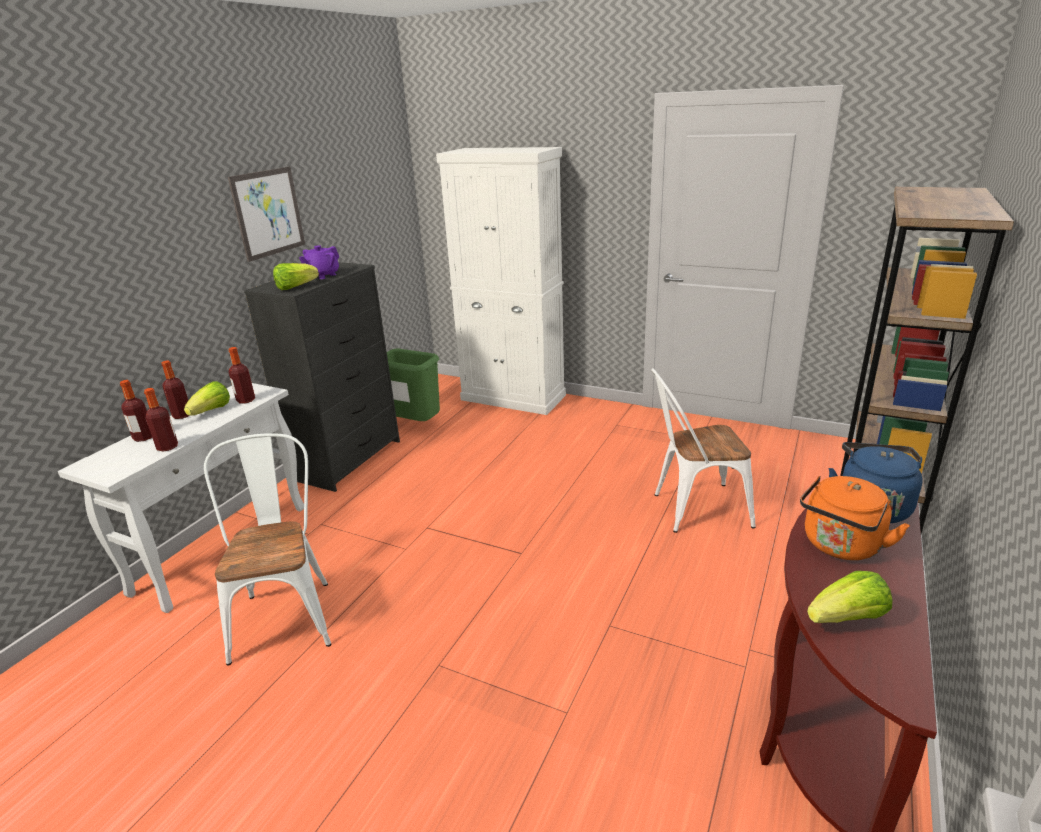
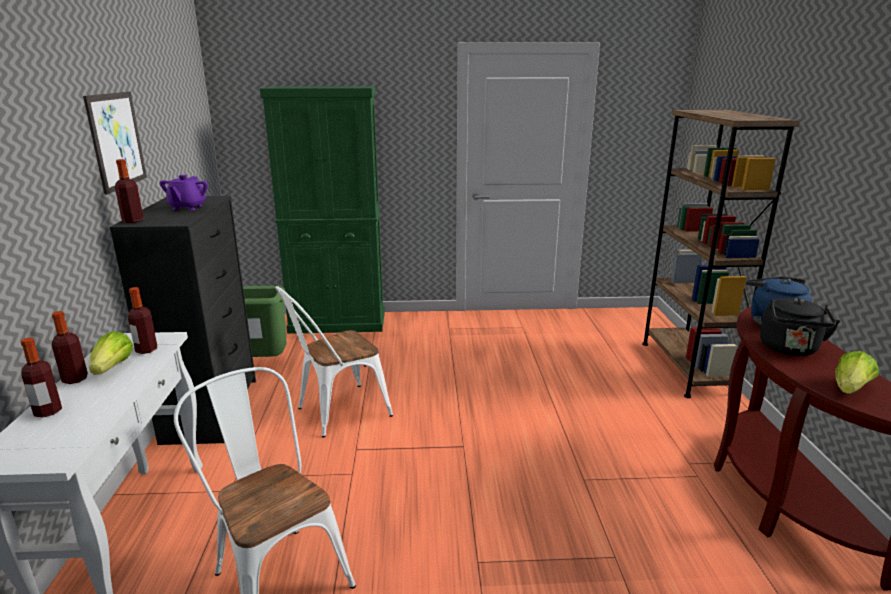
camera: 30 degrees left, 5 degrees down
bottle [144,388,178,452] -> bottle moved to [115,159,143,223]
lettuce [273,263,319,290] -> none
white cabinet [436,147,566,415] -> green cabinet [260,86,385,334]
white chair [651,368,756,533] -> white chair moved to [275,286,393,438]
orange kettle [800,476,910,560] -> black kettle [760,298,840,356]

